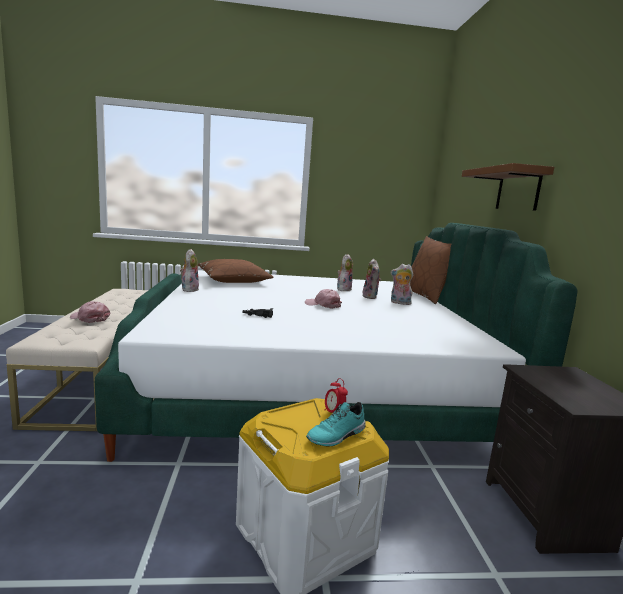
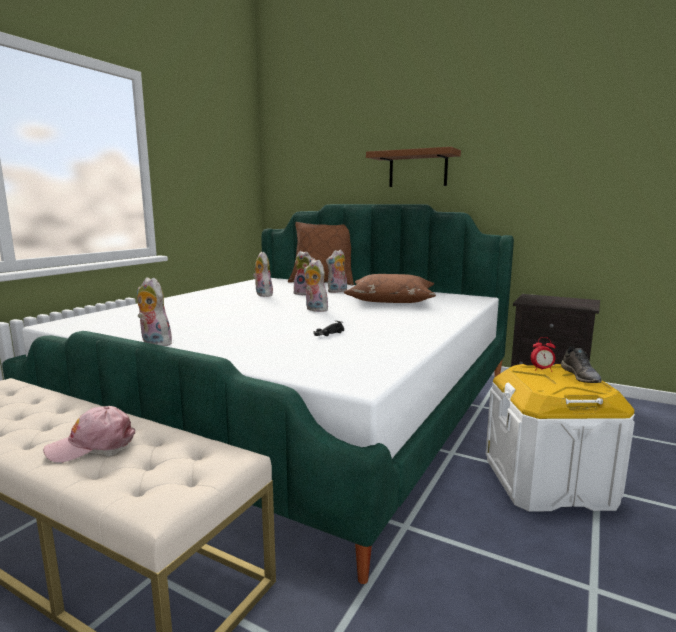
camera: 55 degrees left, 0 degrees up
brown pillow [198,259,274,283] -> brown pillow moved to [344,274,436,303]
pink cap [305,289,342,309] -> plush toy [304,259,329,312]
turquoise shoe [306,402,366,447] -> grey shoe [561,346,602,383]

